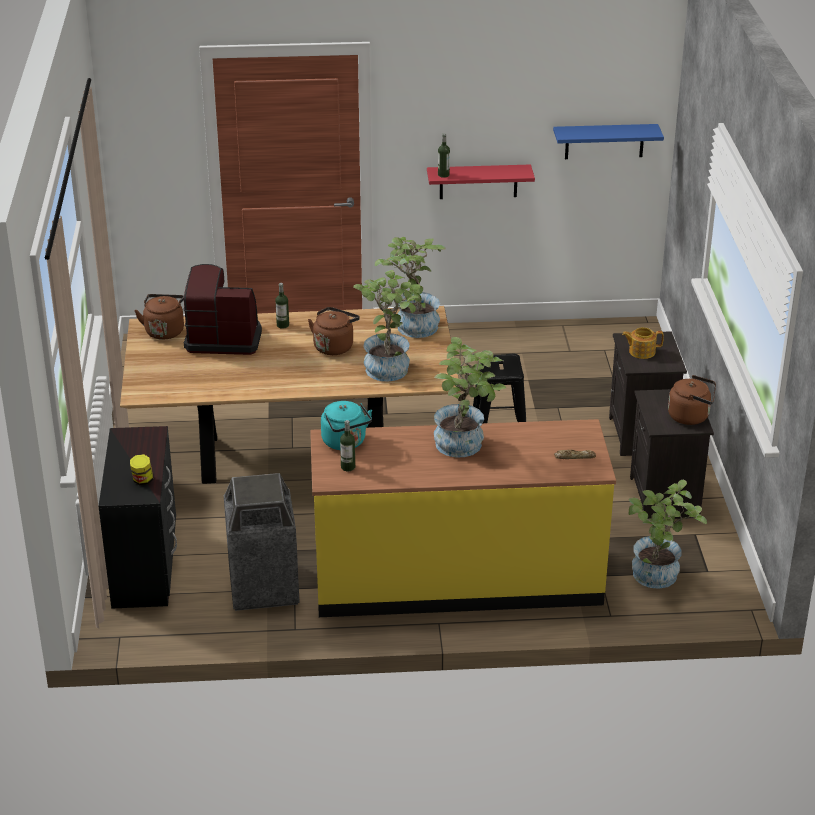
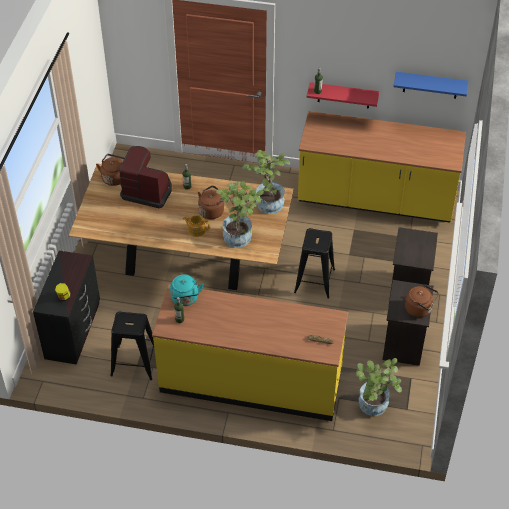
camera: 15 degrees right, 15 degrees up
trash can [224,473,300,611] -> black stool [110,312,154,380]
potted plant [434,337,506,457] -> none
teapot [622,327,664,359] -> teapot moved to [183,215,209,237]
none -> yellow counter [298,111,466,223]

